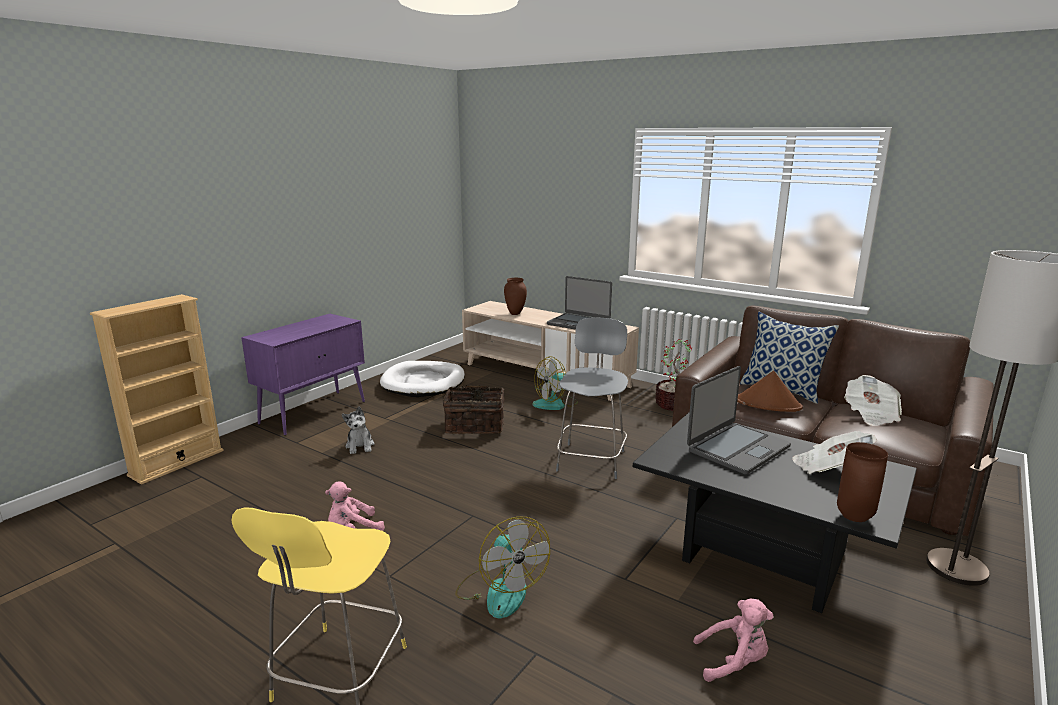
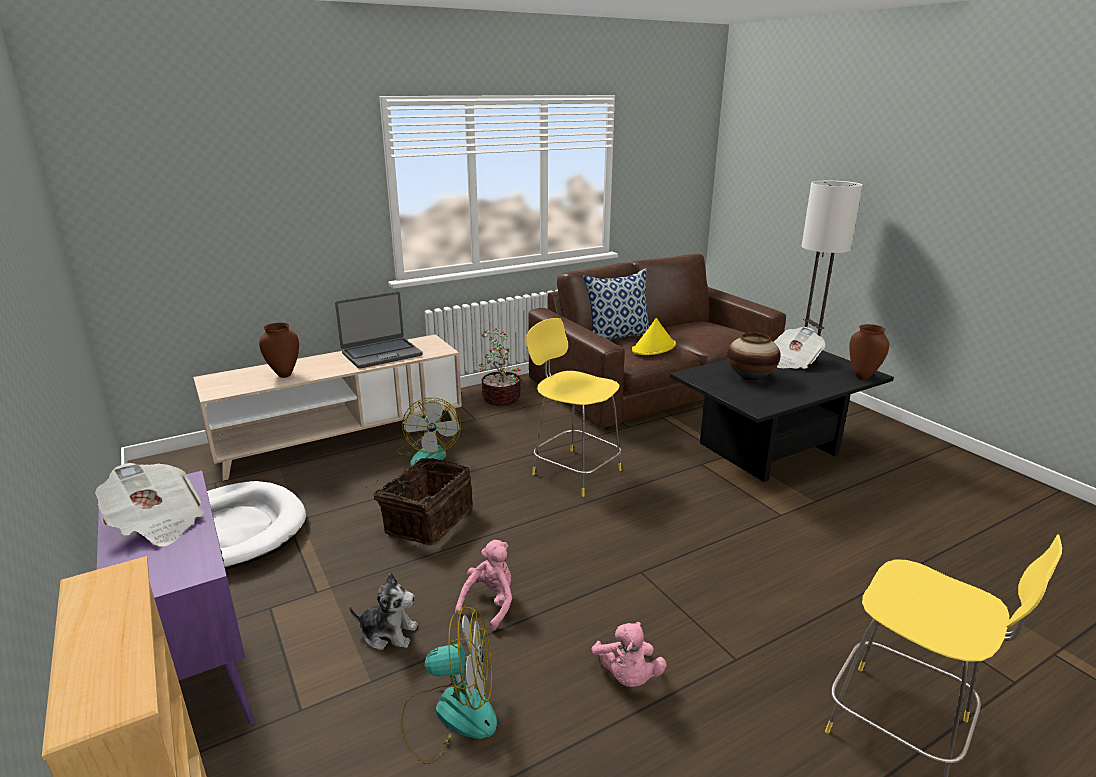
camera: 65 degrees left, 5 degrees up
fan [455,516,550,618] -> fan moved to [400,606,497,764]
grey stool [556,317,628,479] -> yellow stool [526,318,622,497]
laptop [687,366,791,475] -> vase [727,332,781,381]
pink plush toy [693,599,773,682] -> pink plush toy moved to [455,540,512,631]
brown hat [737,371,803,412] -> yellow hat [632,318,676,355]
newspaper [844,375,902,426] -> newspaper moved to [95,463,205,547]

